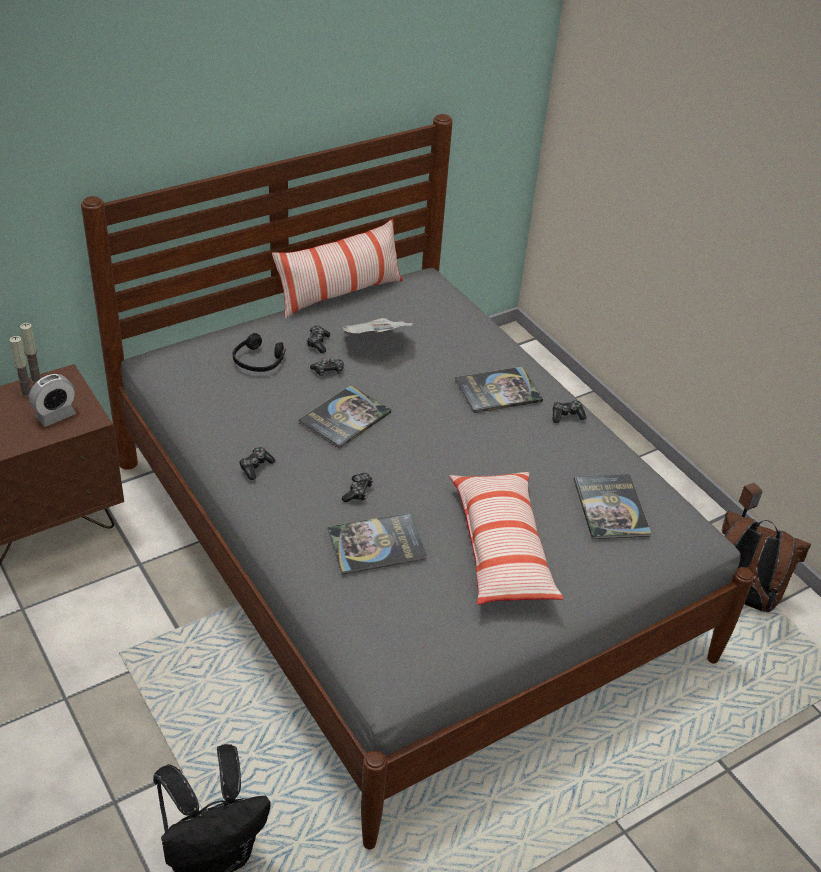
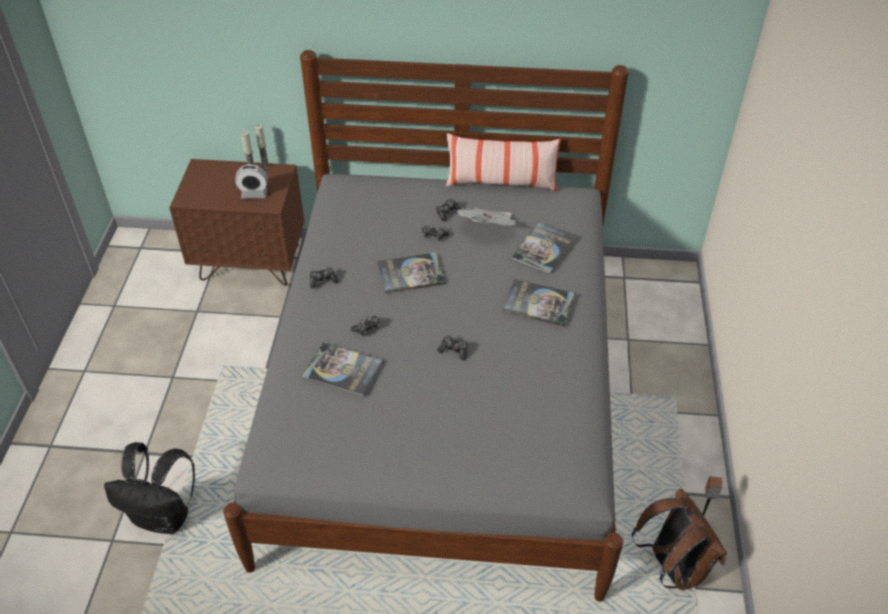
camera: 40 degrees right, 5 degrees up
black headphones [233,333,286,372] -> none
pillow [449,472,564,605] -> none
game controller [553,400,586,423] -> game controller moved to [437,336,468,360]
book [574,474,652,539] -> book moved to [511,222,575,274]

